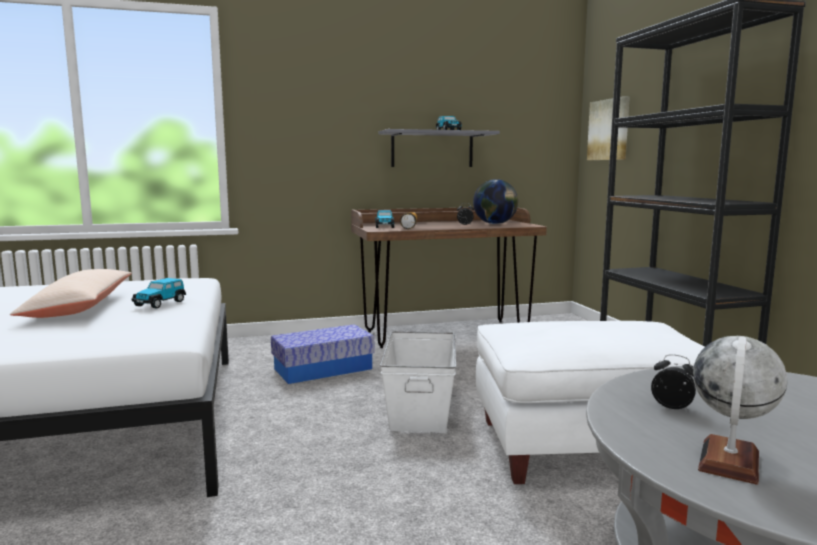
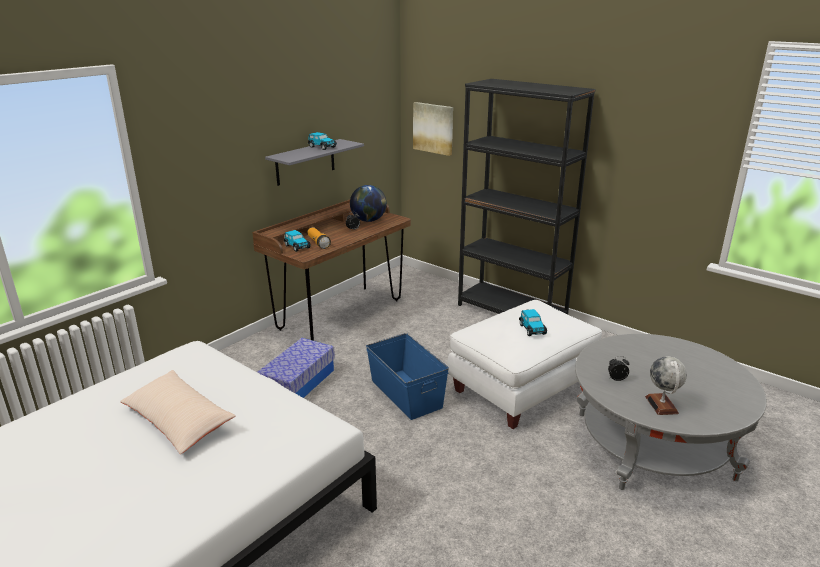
camera: 35 degrees left, 15 degrees up
toy car [132,278,186,308] -> toy car moved to [519,309,547,336]
white storage box [380,331,457,432] -> blue storage box [366,333,449,420]

